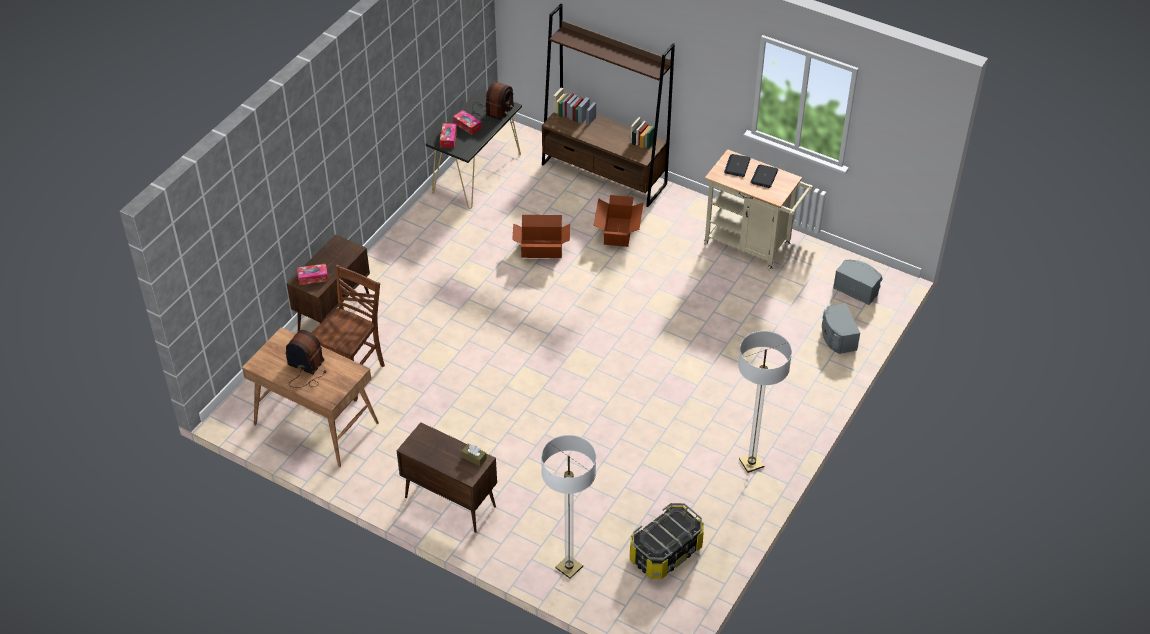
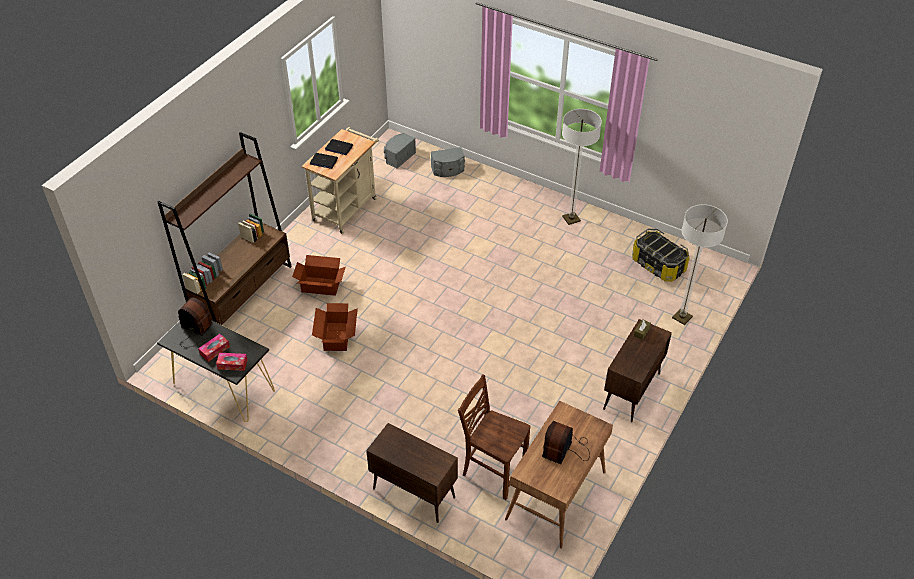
camera: 90 degrees left, 0 degrees up
tissue box [297,264,328,285] -> none

